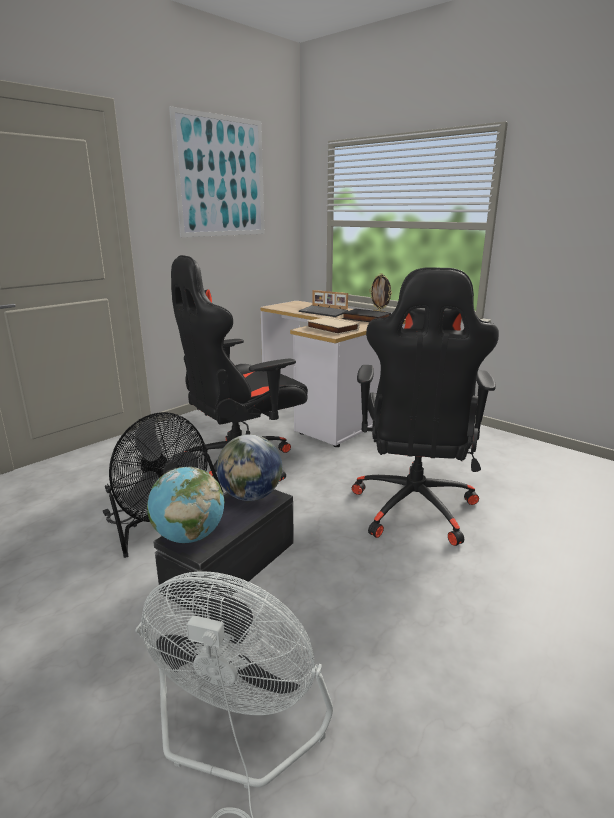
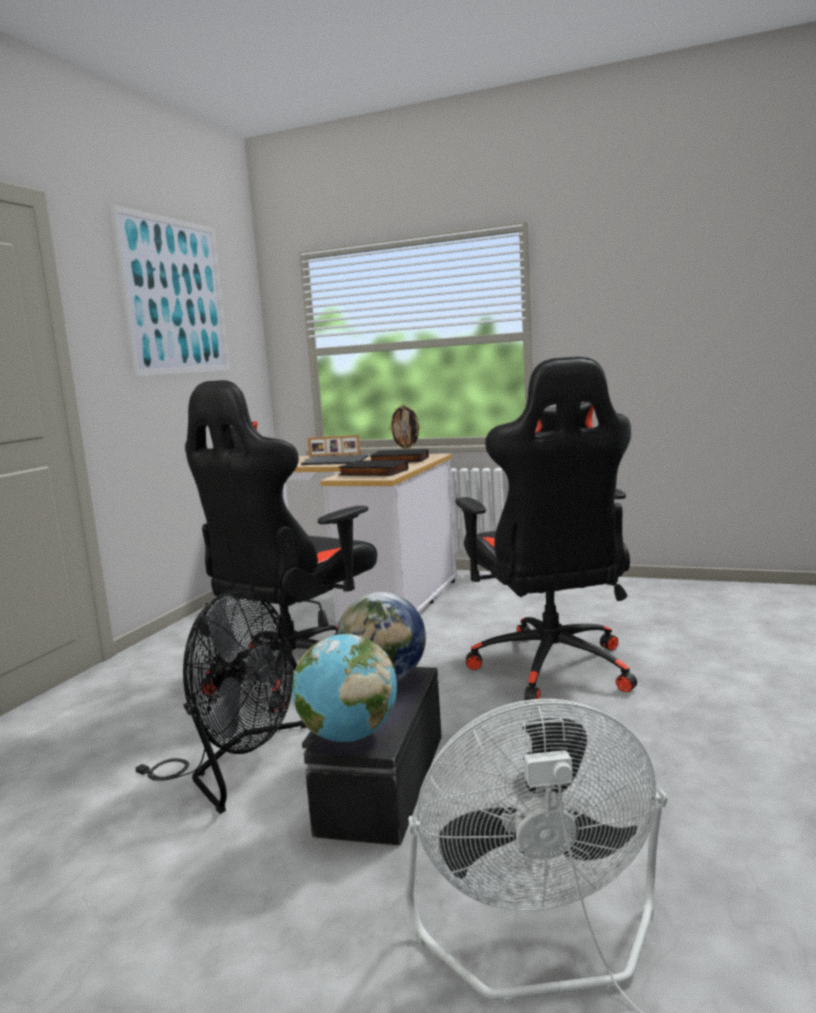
camera: 20 degrees left, 10 degrees down
beige book [307,317,359,334] -> black book [338,460,408,476]

